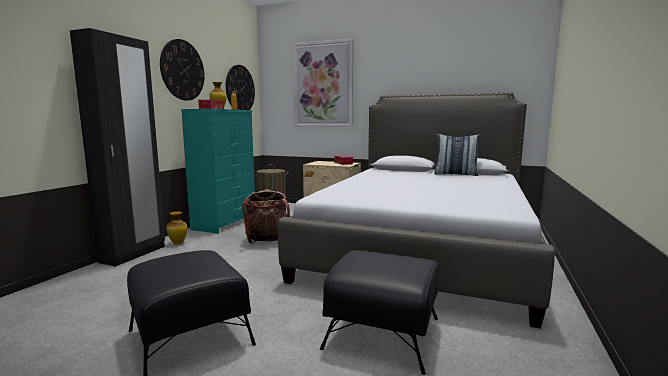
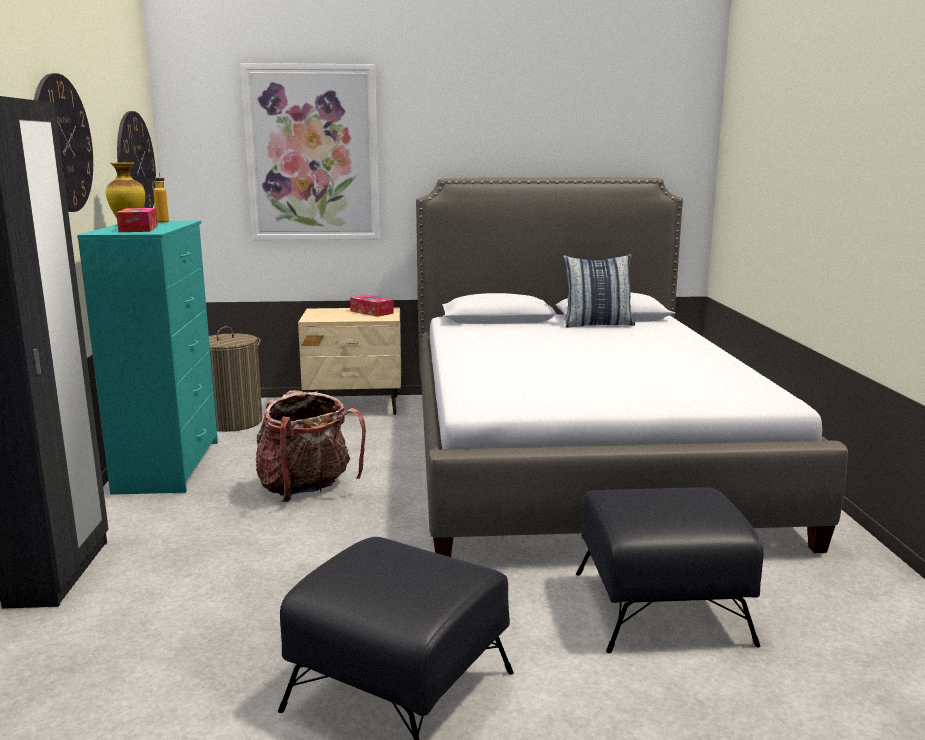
camera: 25 degrees left, 5 degrees up
vase [166,211,187,244] -> none

